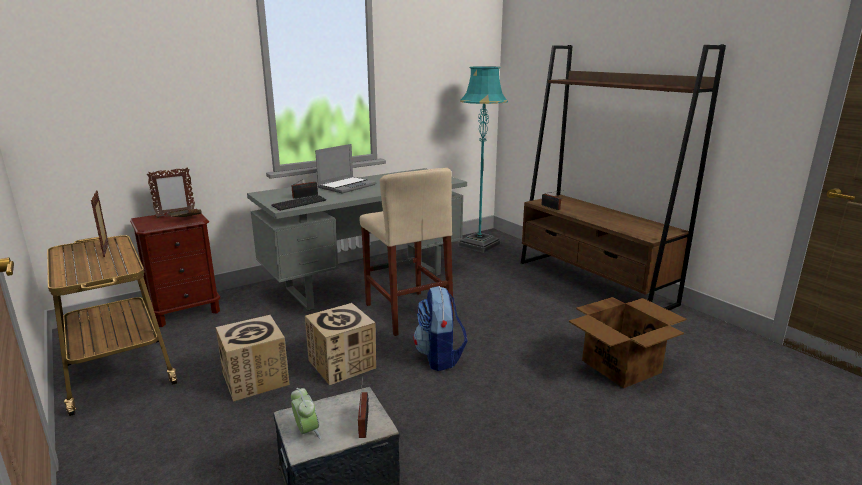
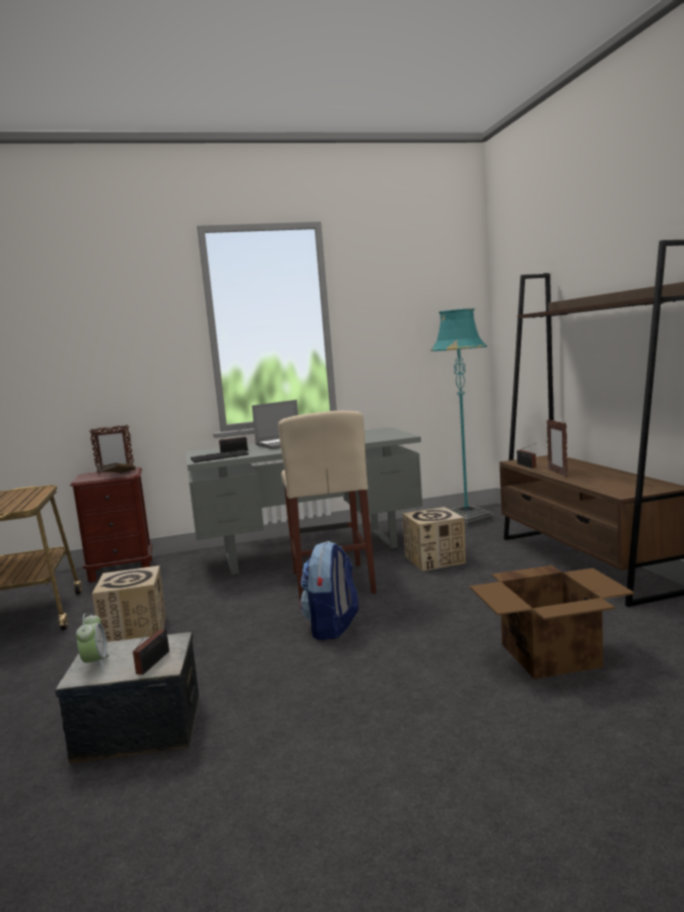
camera: 20 degrees right, 10 degrees down
picture frame [91,190,109,257] -> picture frame moved to [547,419,568,477]
cardboard box [305,303,376,385] -> cardboard box moved to [402,507,466,571]

